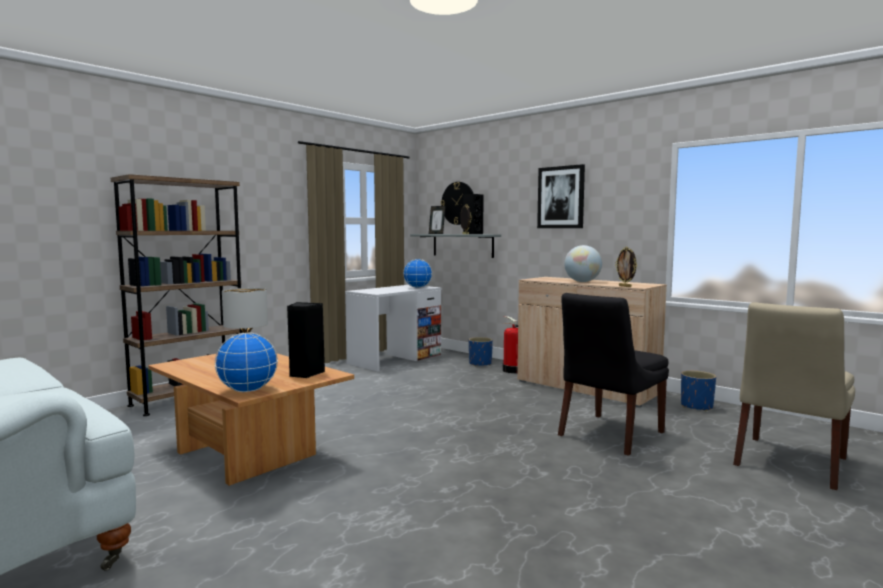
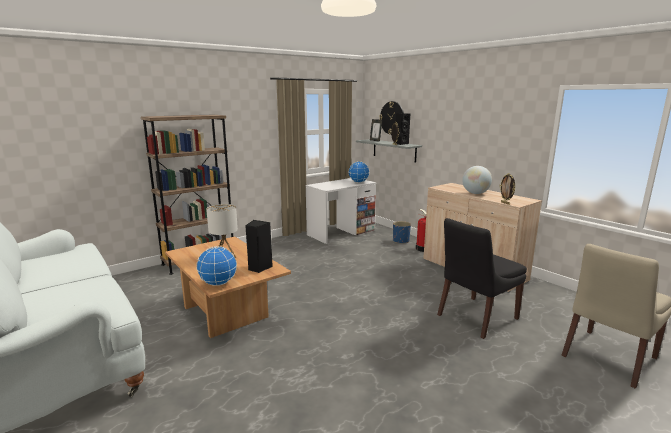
camera: 10 degrees right, 10 degrees up
picture [537,164,585,228] -> none
blue planter [681,371,716,411] -> none

